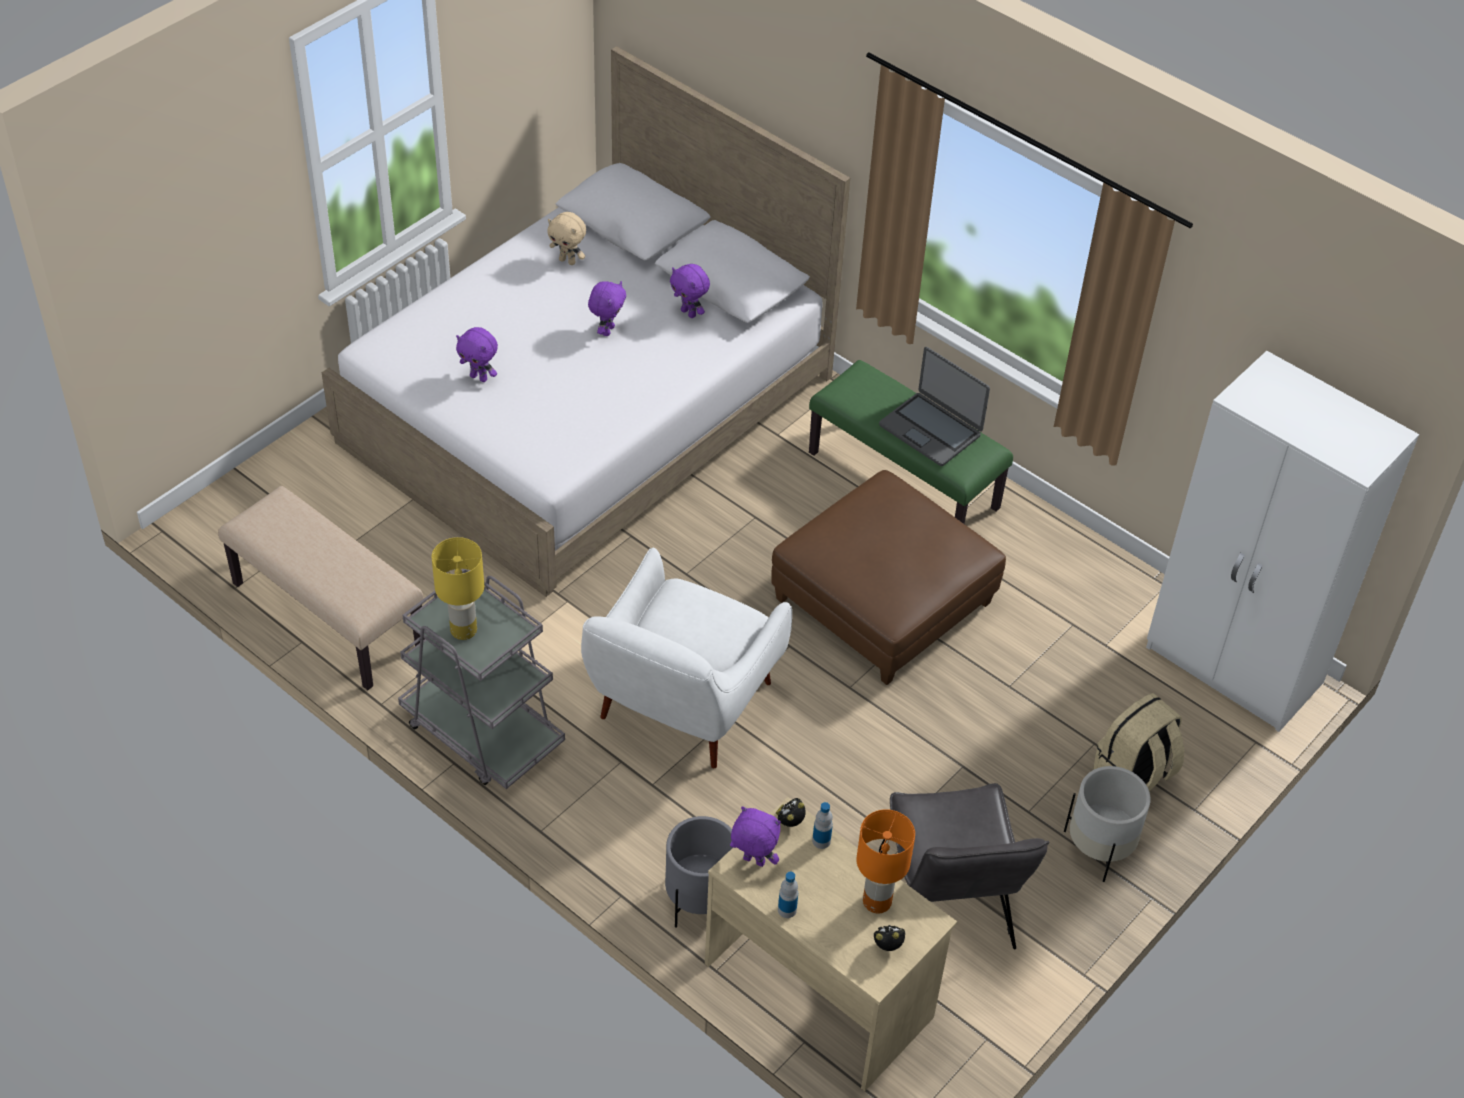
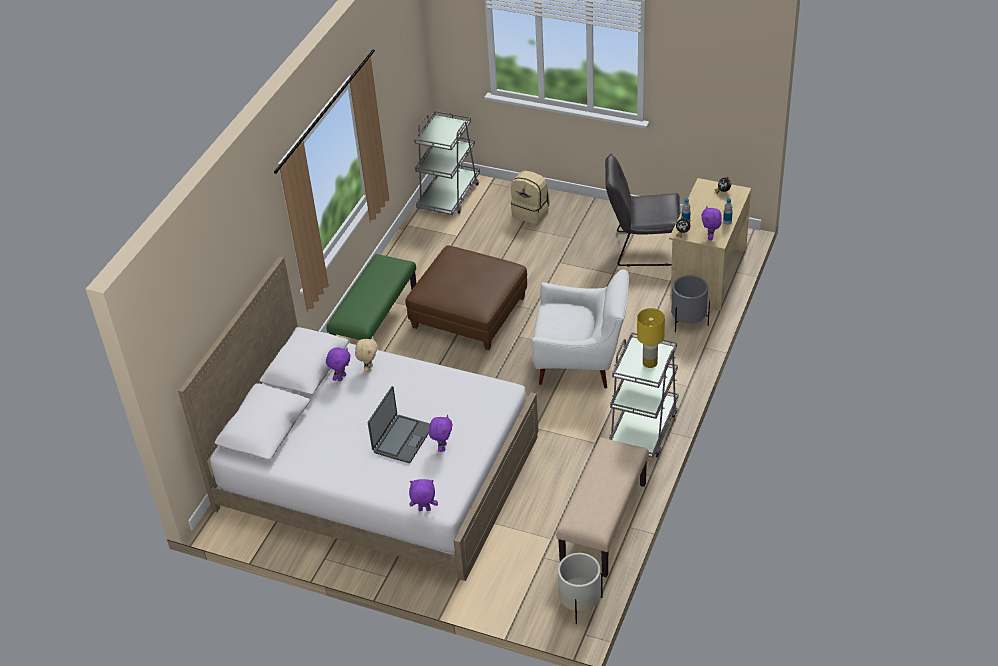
camera: 105 degrees left, 5 degrees down
beige plush toy [547,212,586,265] -> beige plush toy moved to [355,337,378,372]
purple plush toy [588,281,626,336] -> purple plush toy moved to [409,479,438,511]
orange table lamp [856,809,915,914] -> none
laptop [879,347,990,466] -> laptop moved to [368,386,430,463]
grey chair [879,783,1049,949] -> grey chair turned 150 degrees counterclockwise [605,154,681,266]
white planter [1064,766,1151,882] -> white planter moved to [558,553,603,624]
white wardrobe [1146,351,1419,732] -> grey cart [414,111,480,215]

